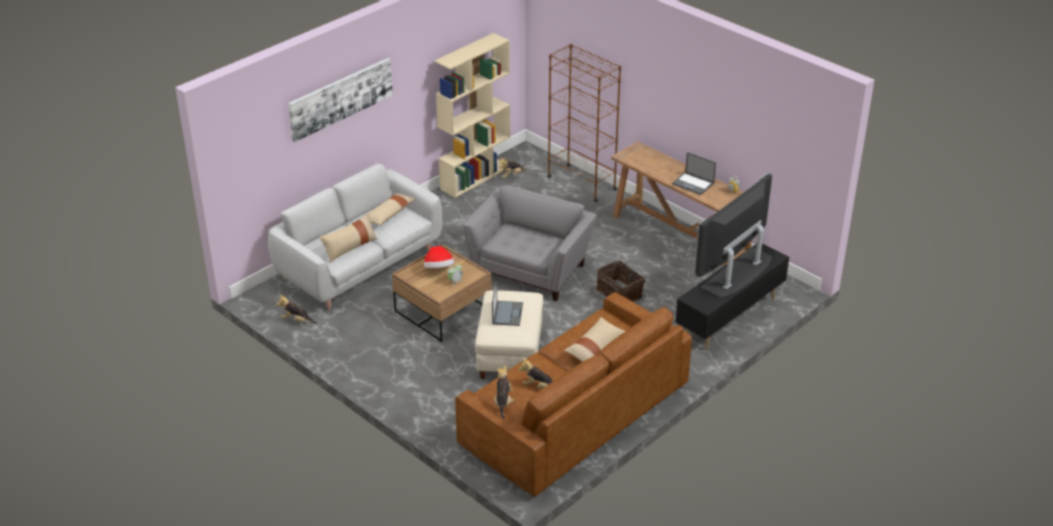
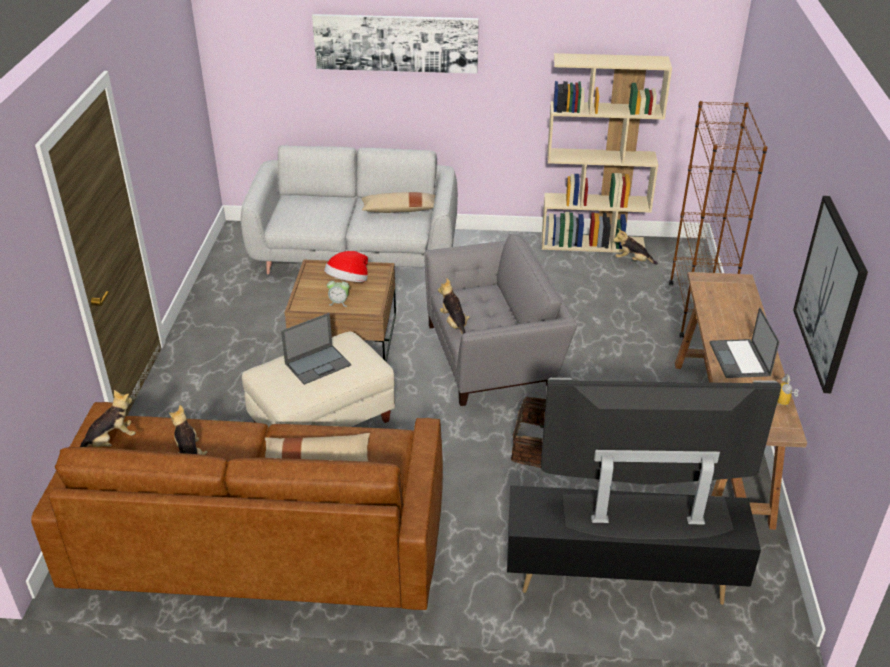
camera: 50 degrees right, 0 degrees up
plush toy [277,295,317,324] -> plush toy moved to [438,279,470,335]
beige pillow [320,213,378,263] -> none
none -> picture [793,196,868,393]

